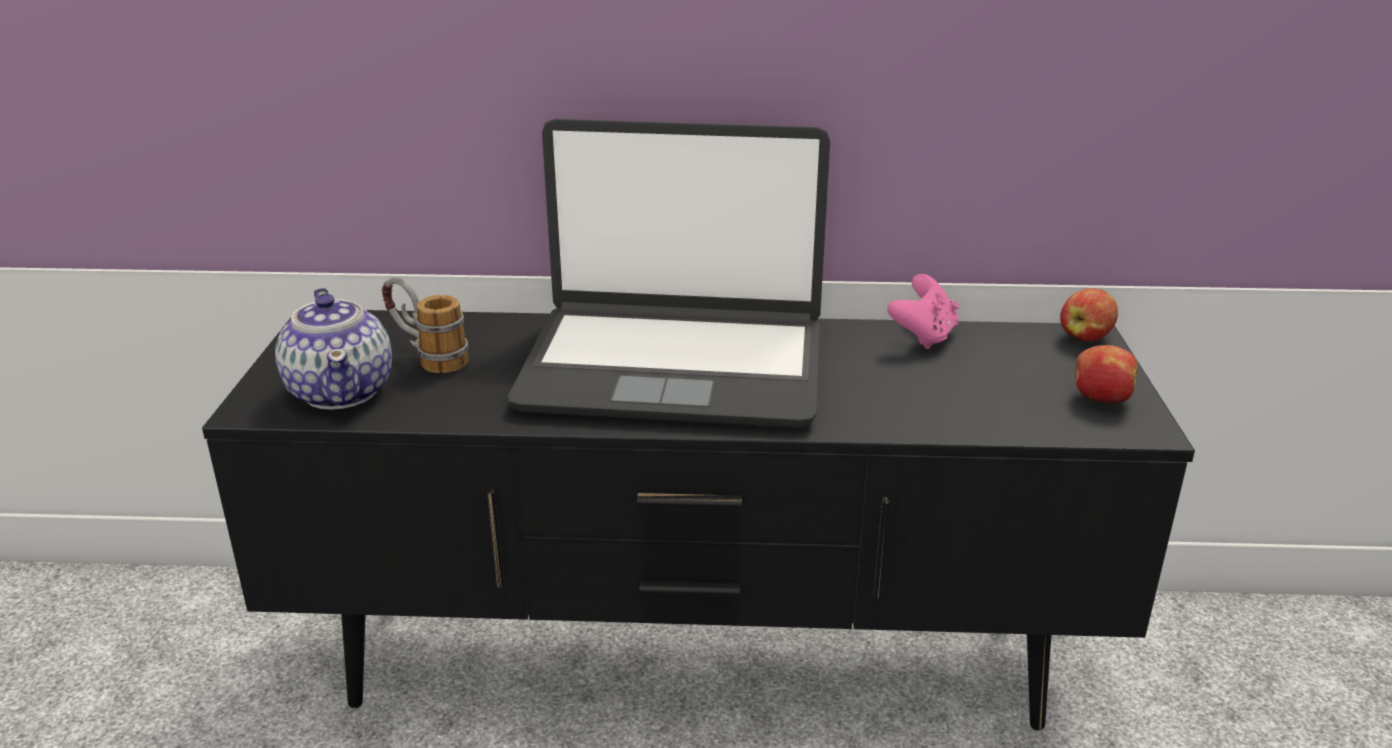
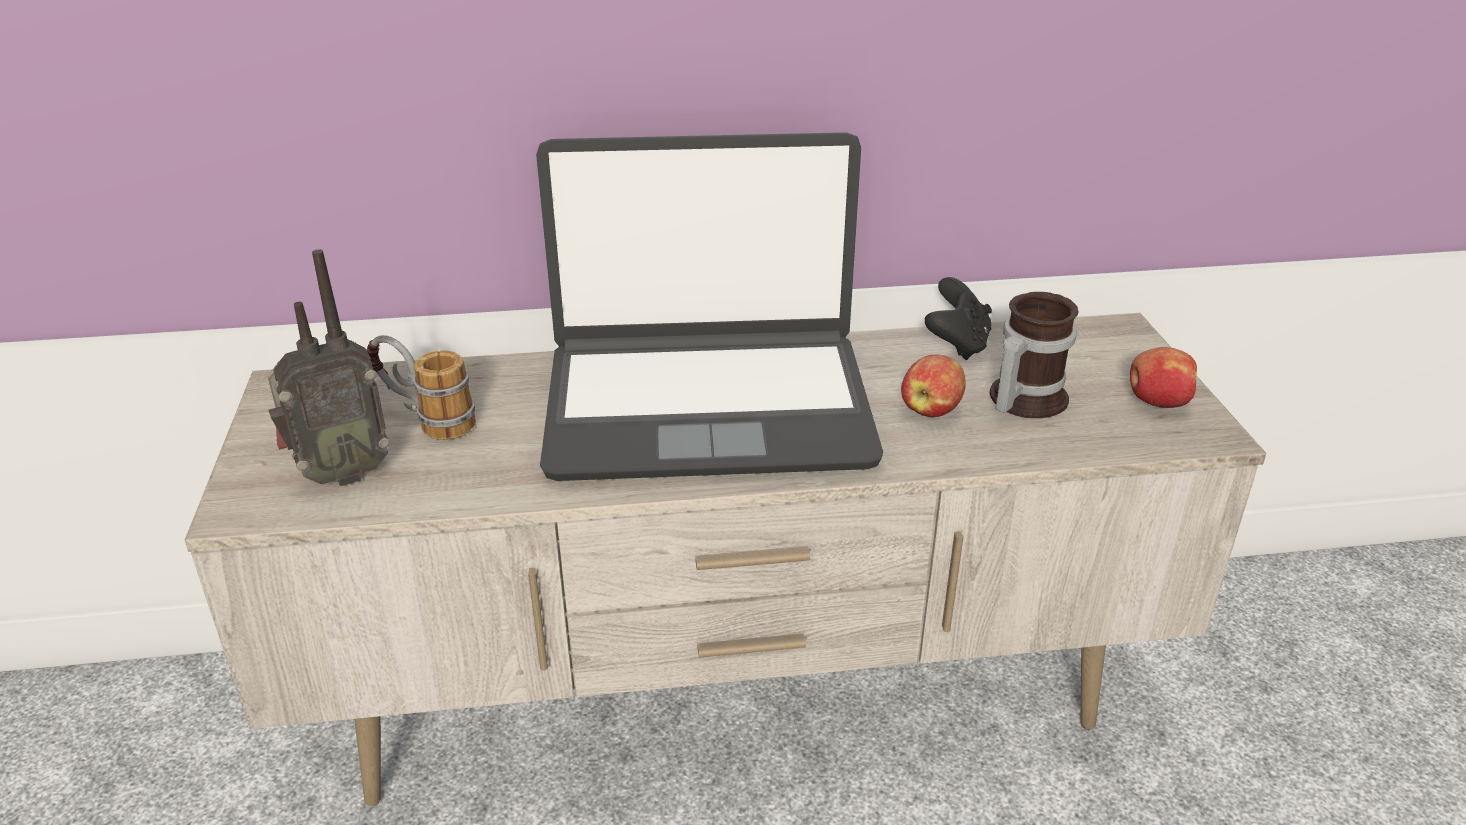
camera: 10 degrees left, 5 degrees up
black tv stand [202,310,1195,731] -> beige tv stand [185,313,1266,806]
teapot [275,288,392,410] -> radio [268,249,390,486]
pink game controller [887,274,959,349] -> black game controller [925,277,992,360]
apple [1060,288,1118,341] -> apple moved to [901,355,966,417]
none -> mug [990,292,1078,418]

